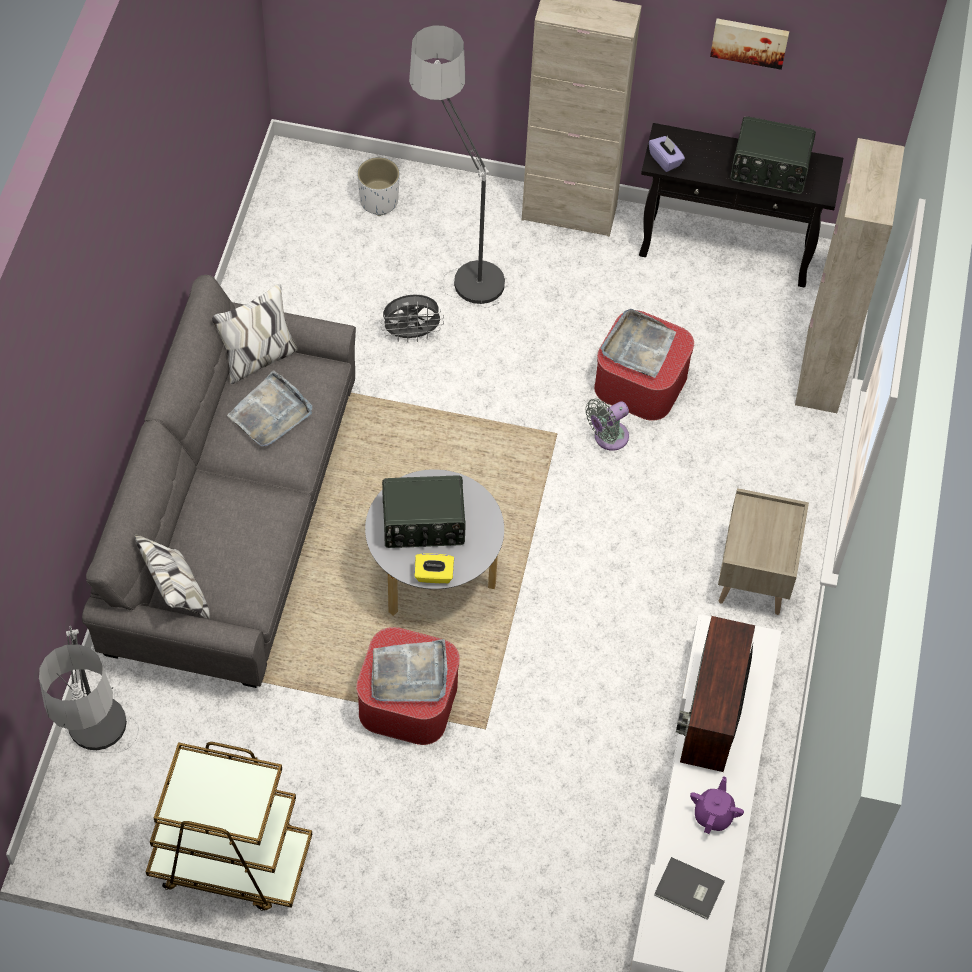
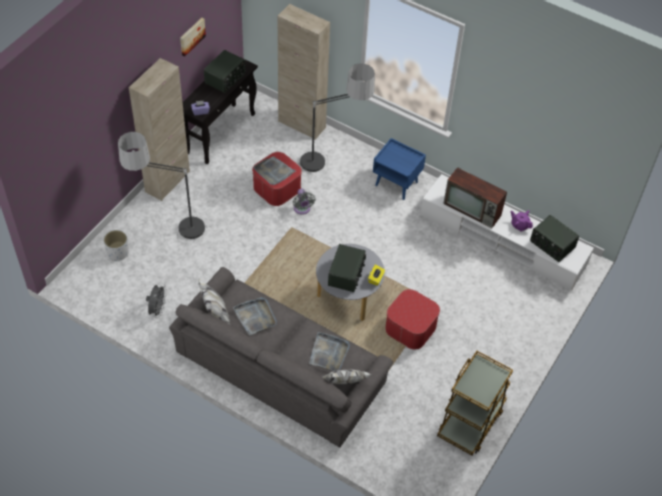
camera: 70 degrees left, 5 degrees down
floor lamp [39,626,139,753] -> floor lamp moved to [298,63,375,172]
grey tray [371,639,447,702] -> grey tray moved to [309,332,350,371]
grey fan [381,294,444,343] -> grey fan moved to [146,284,167,318]
grey book [654,857,725,920] -> radio [530,215,579,262]
beige nightstand [718,488,809,615] -> blue nightstand [373,138,426,200]

